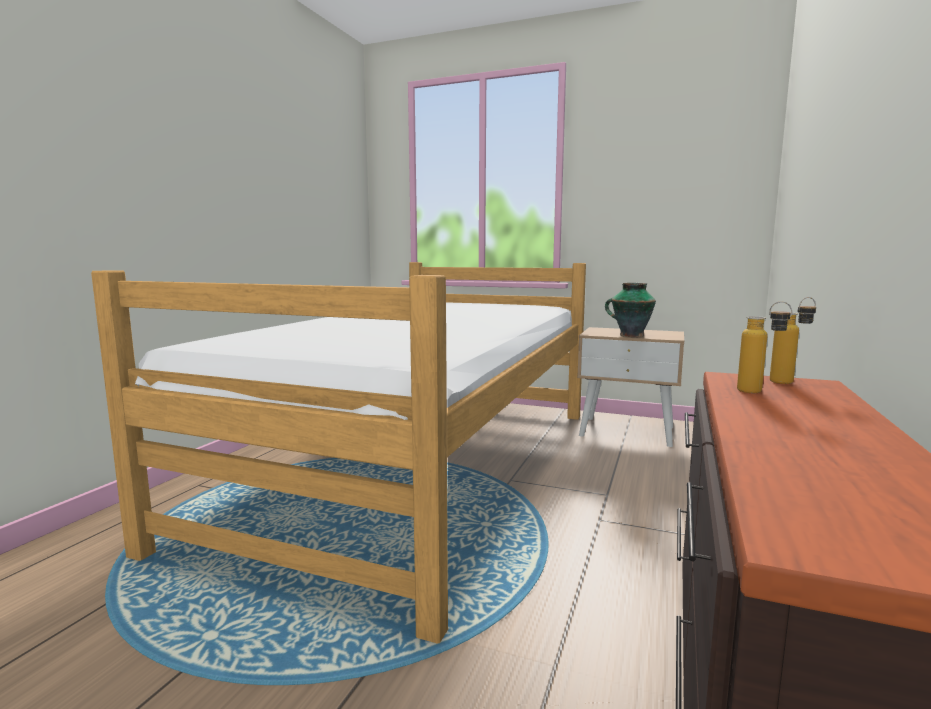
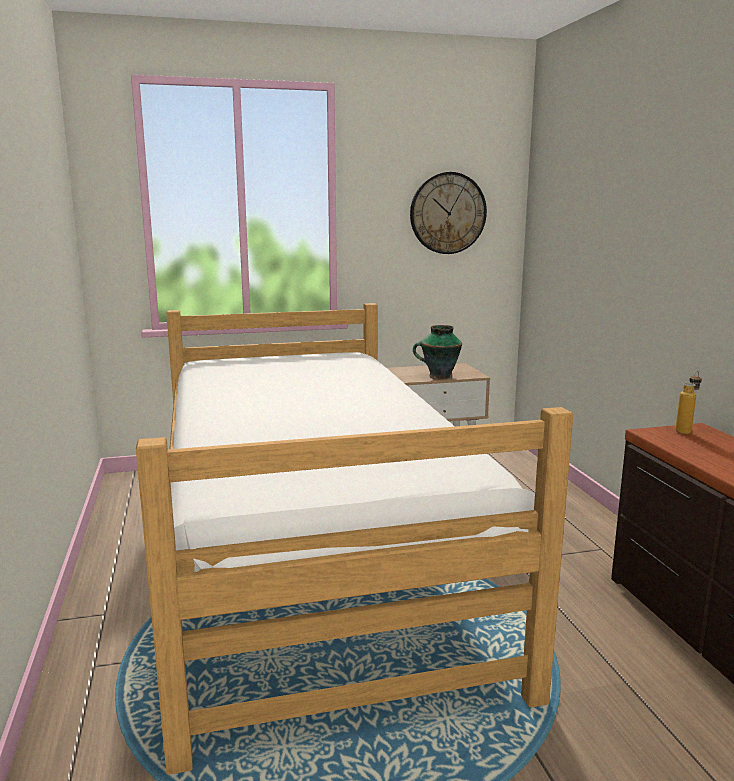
camera: 35 degrees left, 5 degrees up
bottle [737,301,792,393] -> none
none -> wall clock [410,172,487,254]

